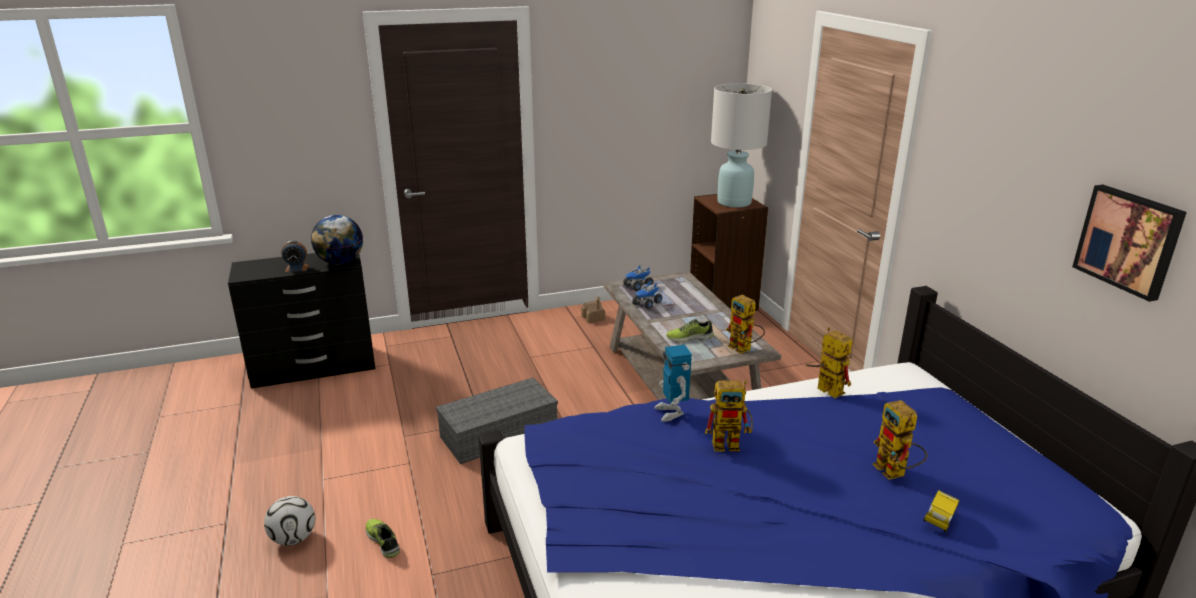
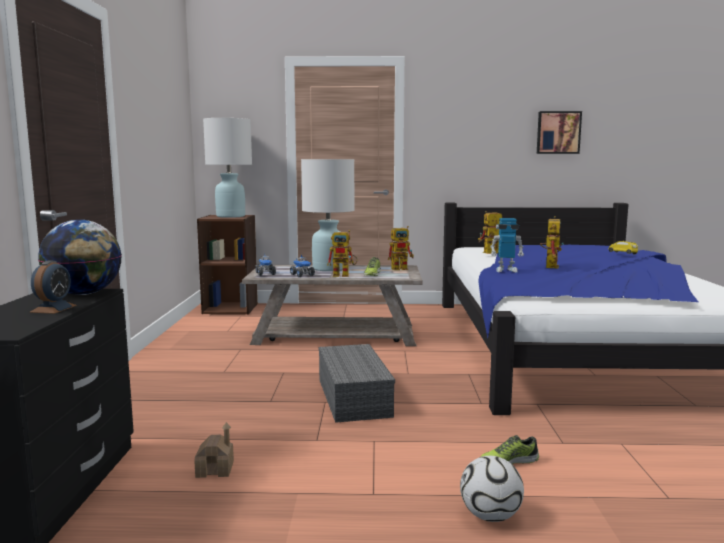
camera: 70 degrees left, 15 degrees down
toy house [581,296,605,323] -> toy house moved to [194,422,234,478]
toy robot [873,400,927,480] -> toy robot moved to [327,230,358,277]
none -> white table lamp [301,159,355,271]

